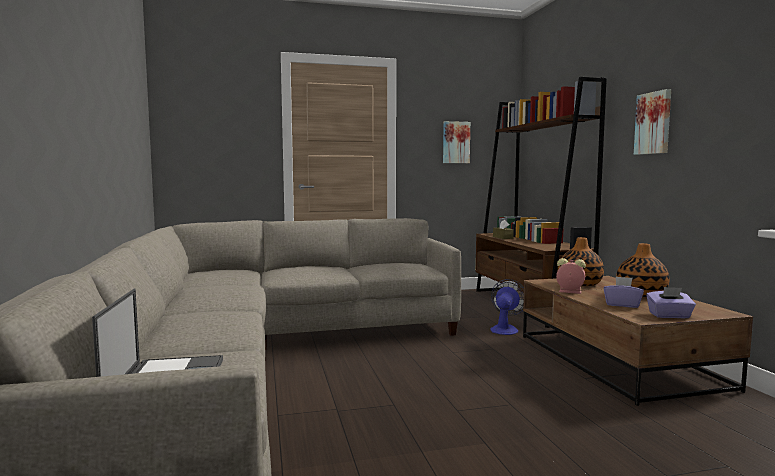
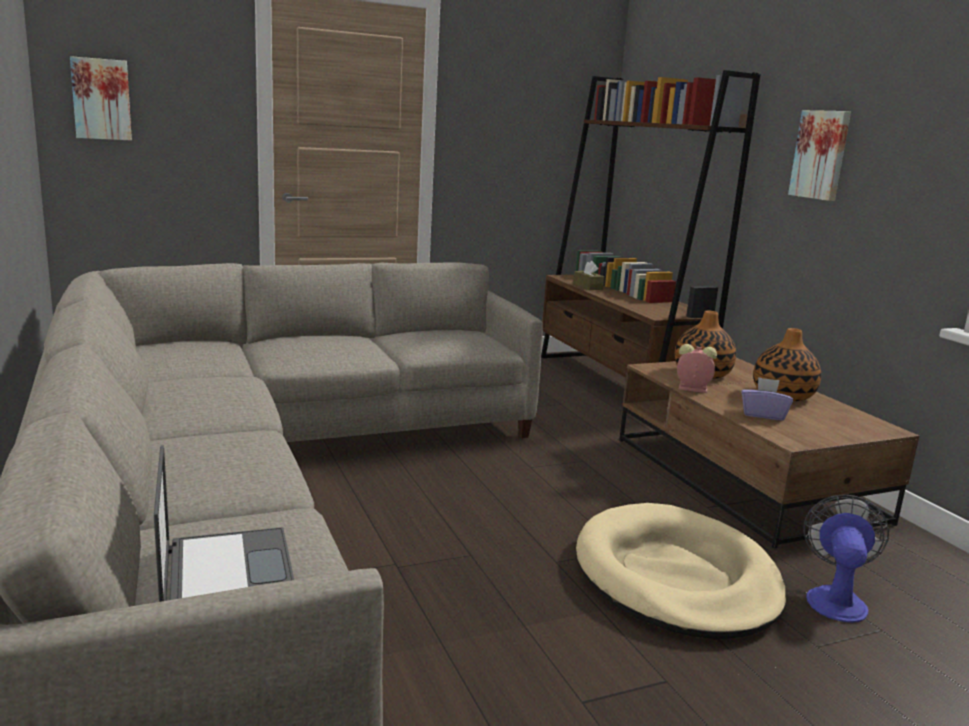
camera: 10 degrees left, 10 degrees up
picture [443,121,470,163] -> picture moved to [70,56,132,140]
fan [490,279,524,335] -> fan moved to [803,495,889,623]
purple tissue box [646,287,696,318] -> none
none -> beige dog bed [576,503,786,639]

